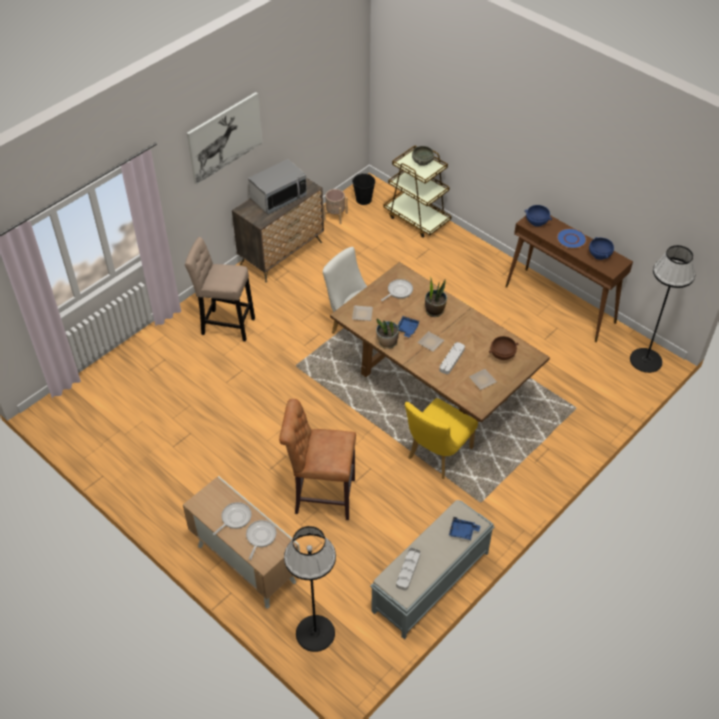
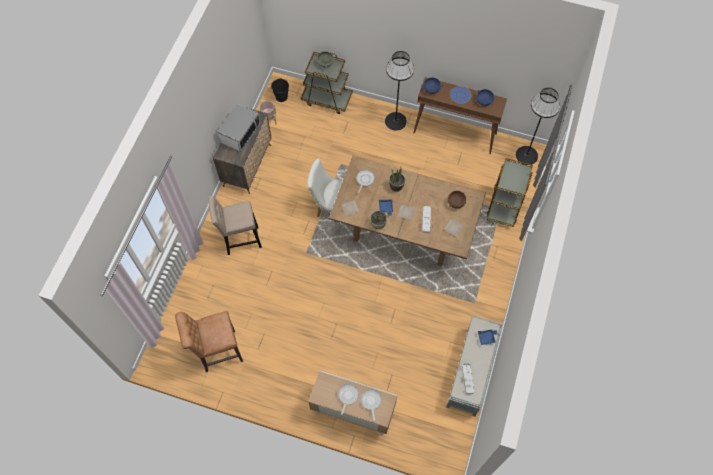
camera: 25 degrees left, 15 degrees up
picture [187,92,262,185] -> none
brown stool [279,399,356,520] -> brown stool moved to [175,311,243,372]
black floor lamp [284,526,336,652] -> black floor lamp moved to [385,51,414,130]
yellow chair [405,398,478,479] -> none
none -> brown cart [486,158,533,227]

